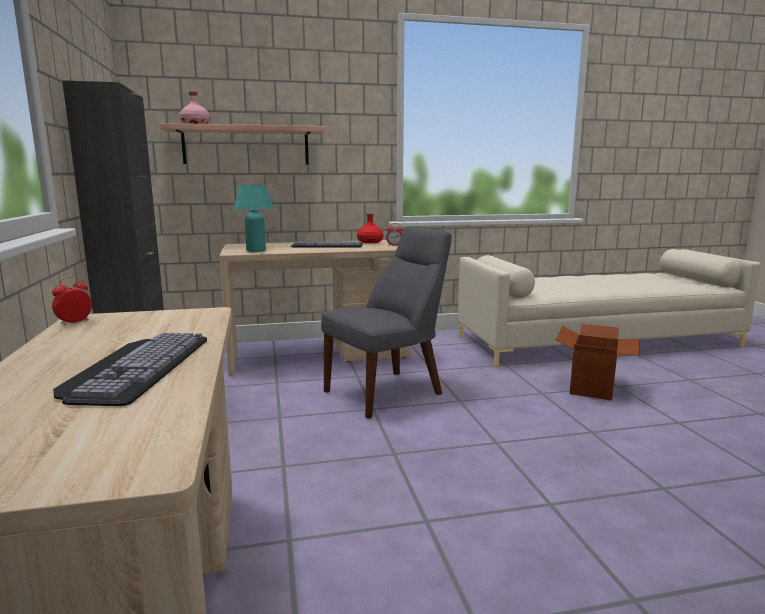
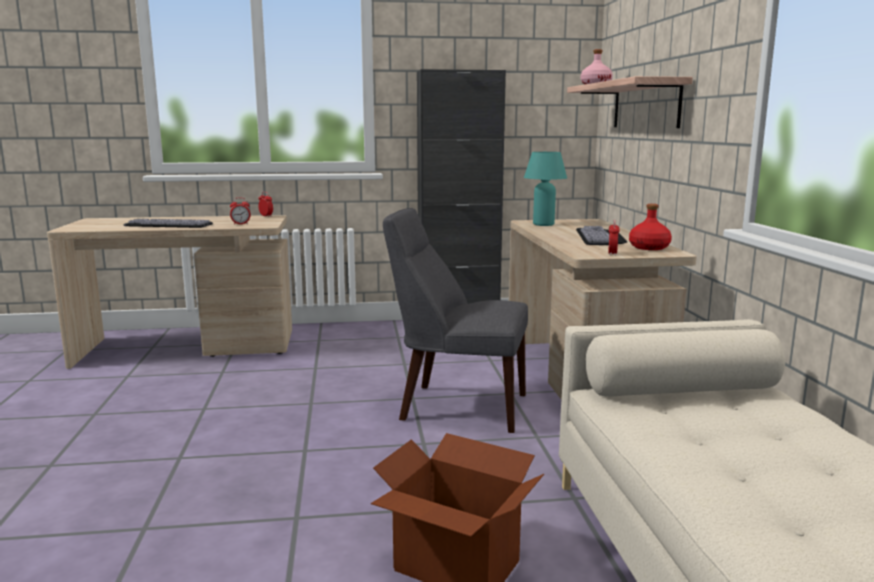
camera: 95 degrees right, 0 degrees up
grey chair [321,227,451,419] -> grey chair turned 135 degrees clockwise [383,208,528,433]
none -> alarm clock [230,198,251,225]

